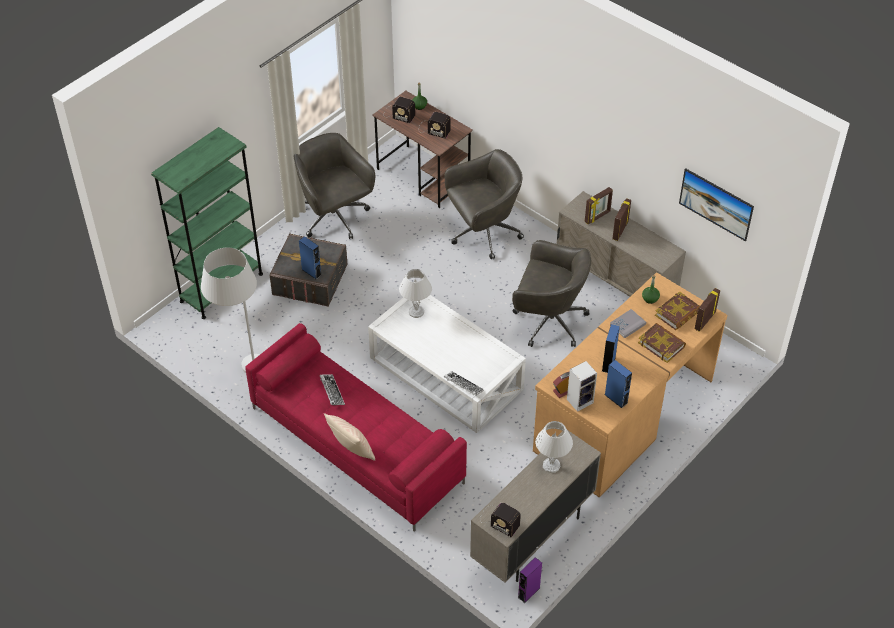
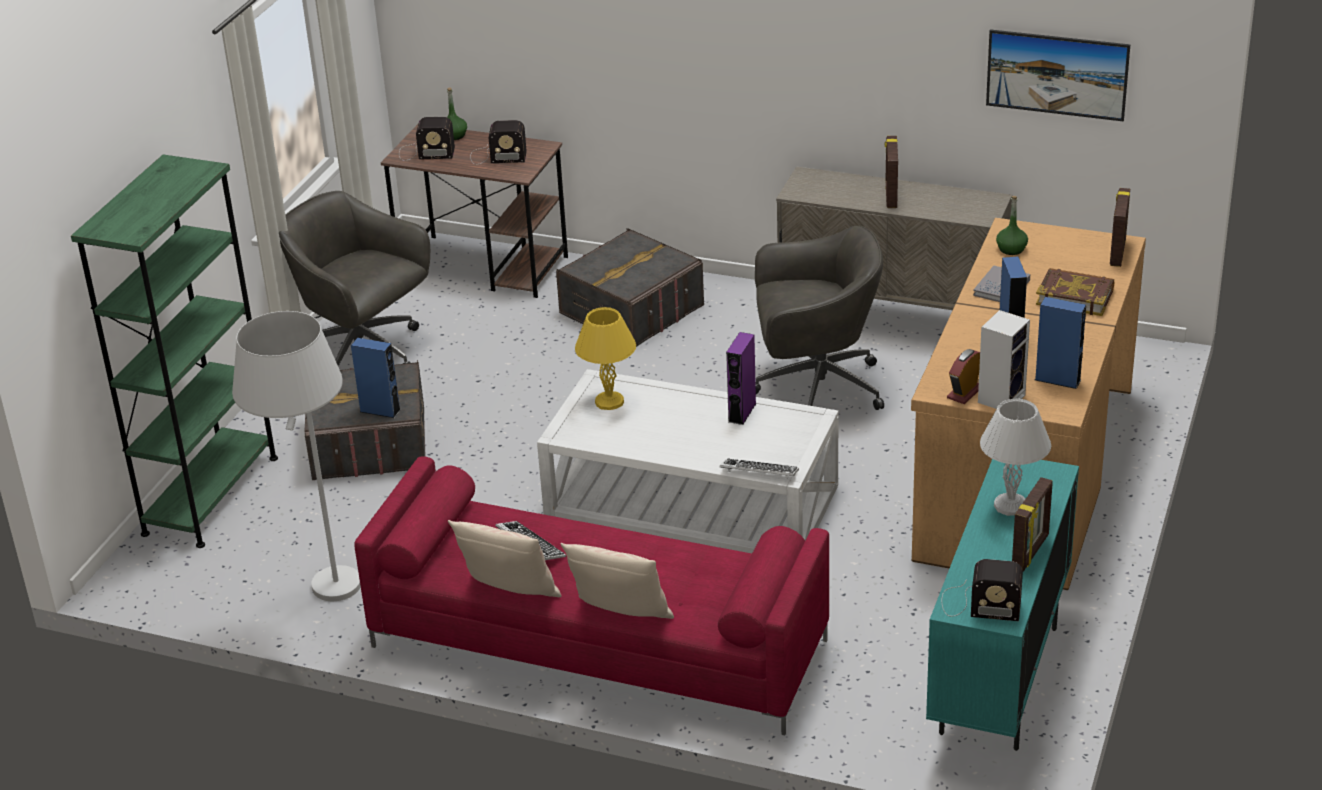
camera: 20 degrees left, 15 degrees down
white table lamp [399,269,432,318] -> yellow table lamp [575,307,636,410]
grey office chair [445,149,524,259] -> grey storage box [556,228,704,347]
beige cabinet [470,431,601,583] -> turquoise cabinet [926,459,1079,751]
purple speaker [518,557,542,603] -> purple speaker moved to [726,332,756,425]
picture frame [585,187,613,224] -> picture frame moved to [1012,477,1053,572]
book [655,291,700,330] -> none
none -> beige pillow [448,520,561,597]

